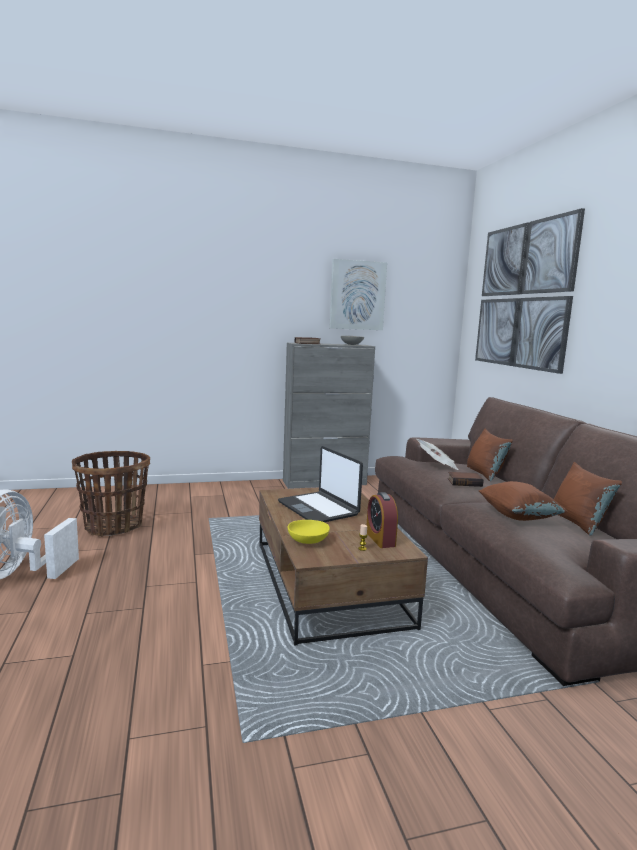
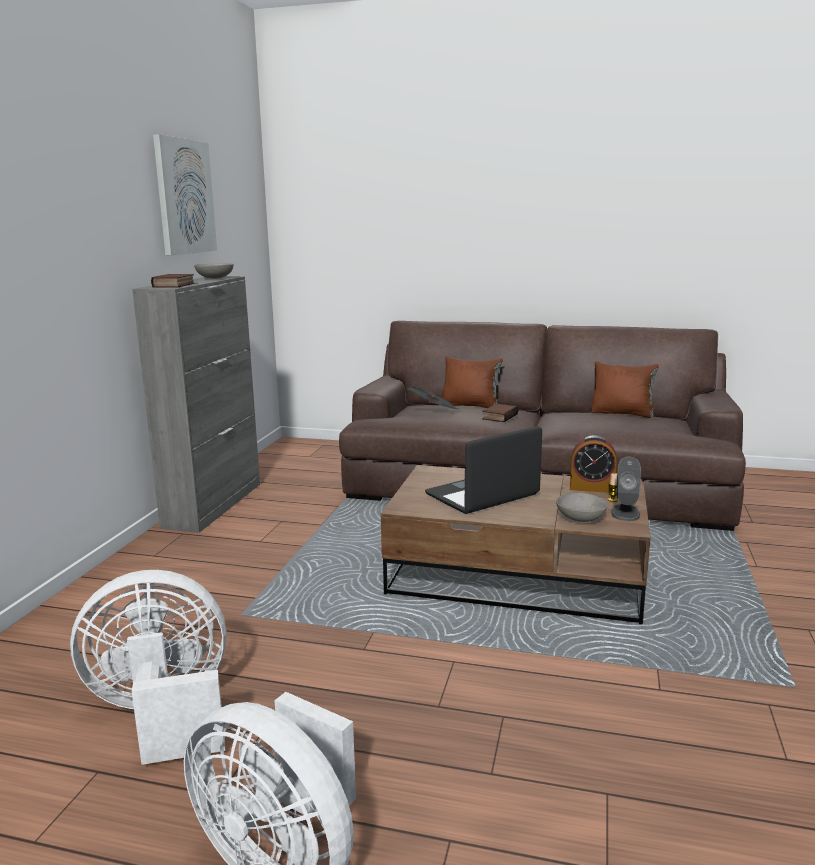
camera: 60 degrees left, 5 degrees up
basket [72,451,150,537] -> white fan [70,570,227,765]
laptop [278,446,363,522] -> laptop turned 150 degrees clockwise [425,426,542,514]
yellow bowl [287,520,330,544] -> grey bowl [556,492,608,522]
picture [475,208,585,374] -> none
brown pillow [479,481,568,521] -> none
none -> grey speaker [611,457,641,521]

